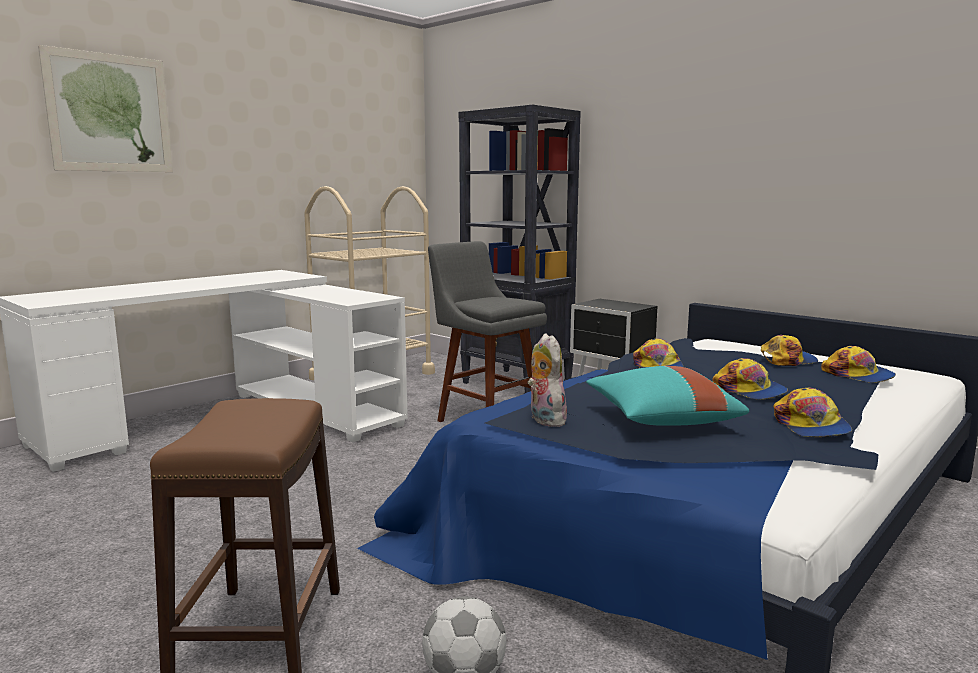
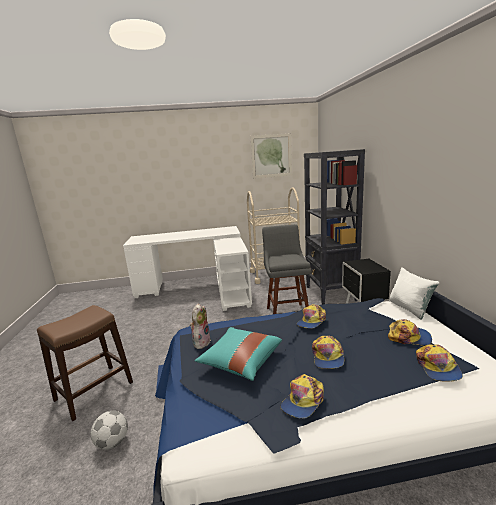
camera: 40 degrees right, 5 degrees up
picture [38,45,173,172] -> picture moved to [250,133,292,179]
none -> white pillow [389,267,439,320]

